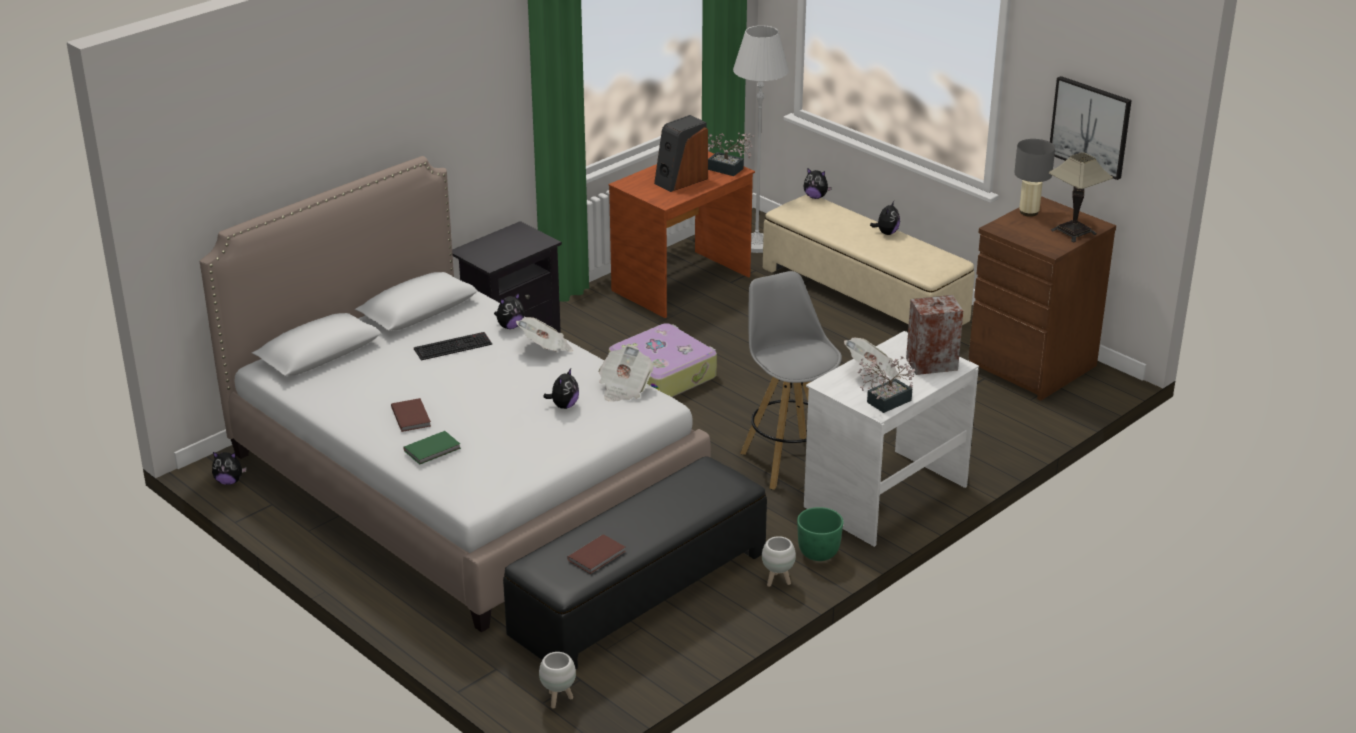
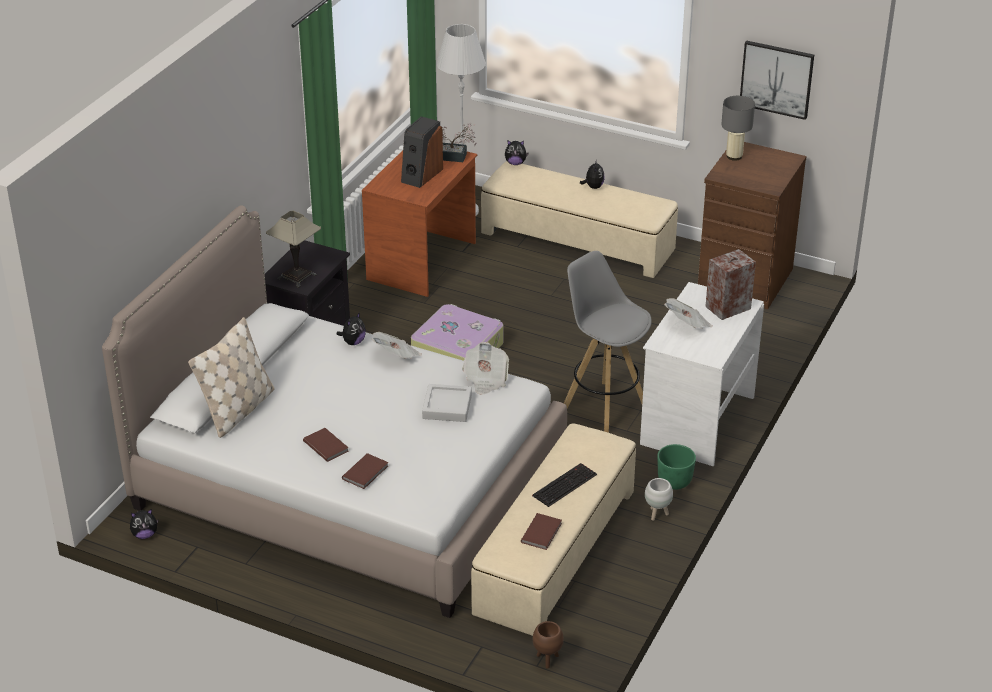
camera: 20 degrees left, 5 degrees up
green book [403,431,461,465] -> brown book [342,453,389,489]
keyboard [414,332,492,360] -> keyboard moved to [532,463,597,507]
black bench [503,457,767,669] -> beige bench [471,423,636,636]
white planter [539,652,576,709] -> brown planter [533,621,564,669]
plush toy [543,368,579,409] -> grey tray [422,384,472,422]
potted plant [858,356,915,413] -> none
table lamp [1049,152,1113,243] -> table lamp moved to [266,211,321,288]
none -> beige pillow [188,317,274,438]

